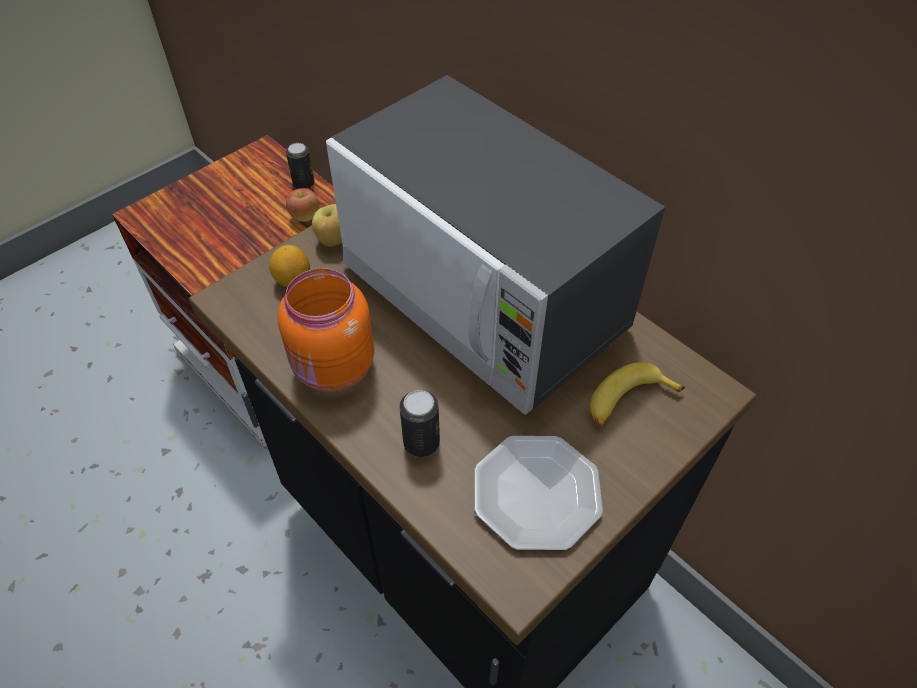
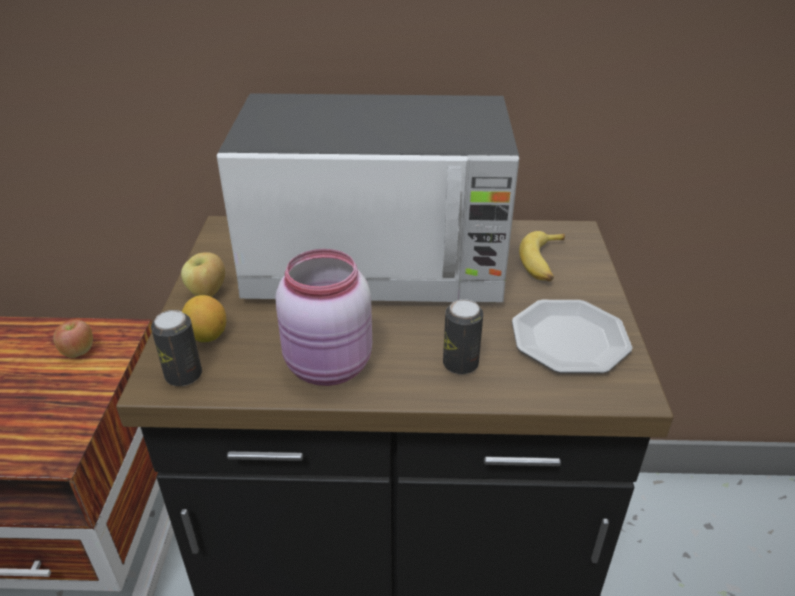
camera: 45 degrees left, 15 degrees down
orange jar [278,268,374,392] -> pink jar [275,249,372,386]
can [286,143,315,189] -> can moved to [151,310,202,386]

